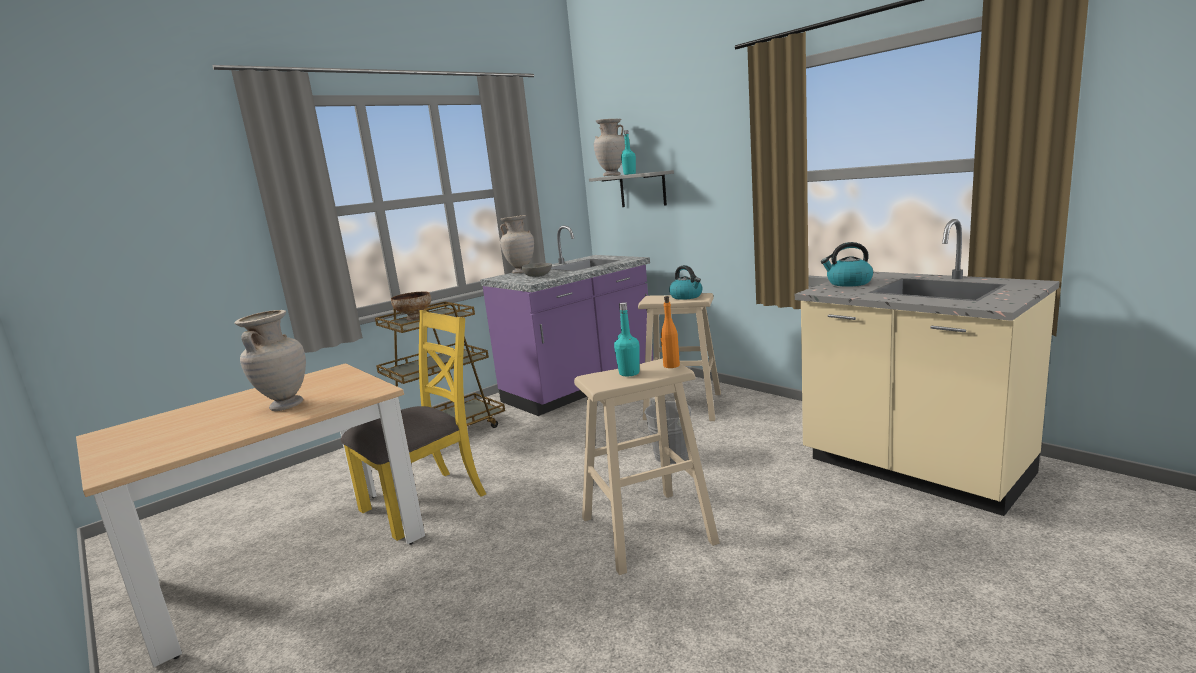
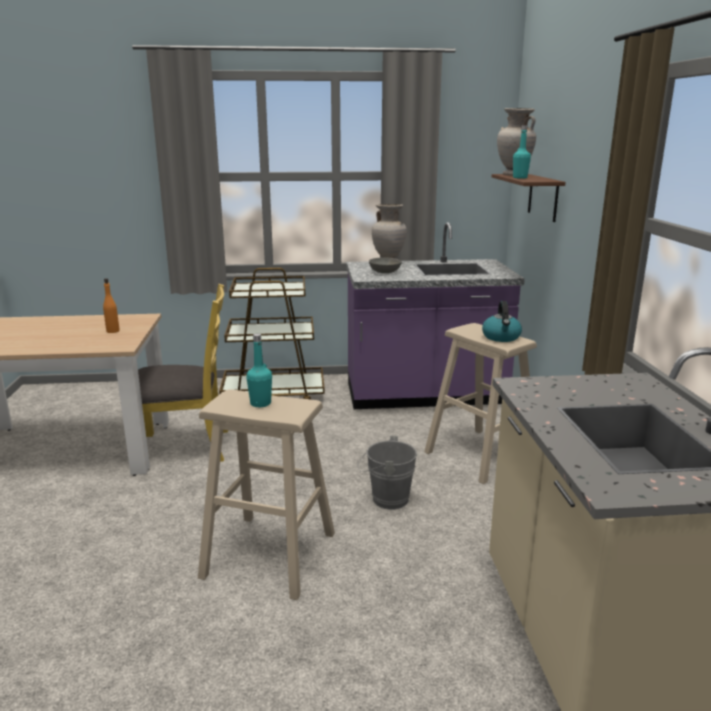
camera: 35 degrees right, 5 degrees up
beige vase [234,310,306,411] -> none
bowl [391,292,431,320] -> none
grey shelf [589,170,674,207] -> brown shelf [492,174,566,222]
orange bottle [661,296,680,368] -> orange bottle moved to [103,278,120,333]
kettle [821,242,873,287] -> none

